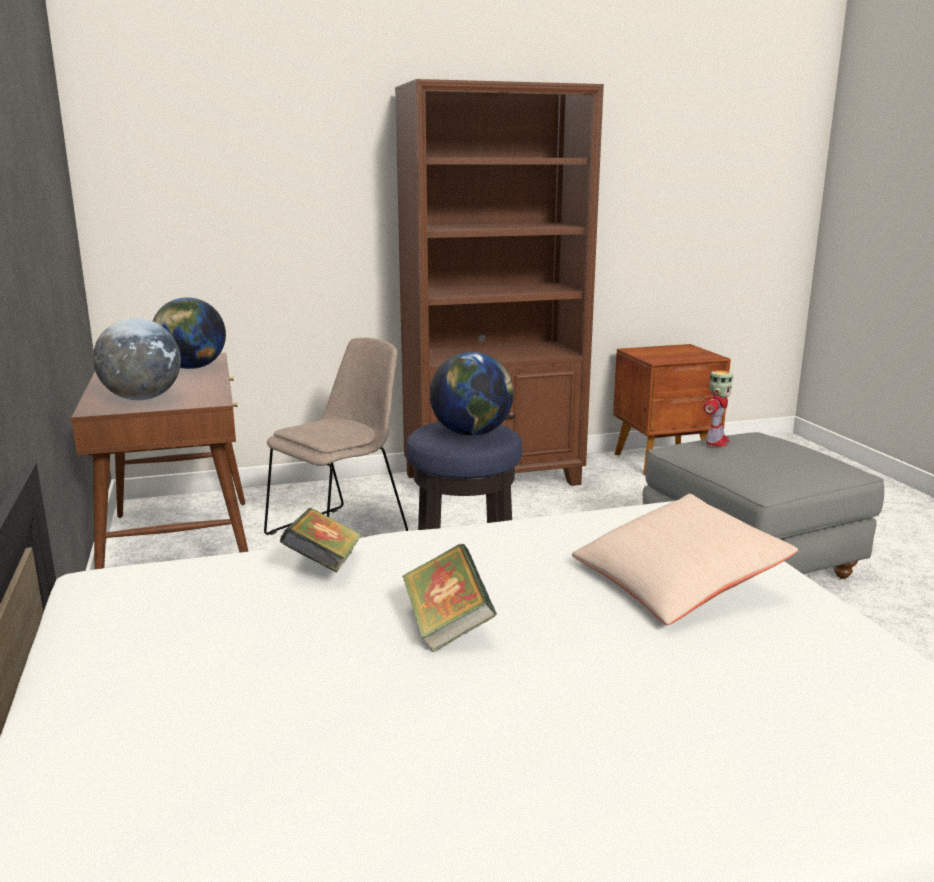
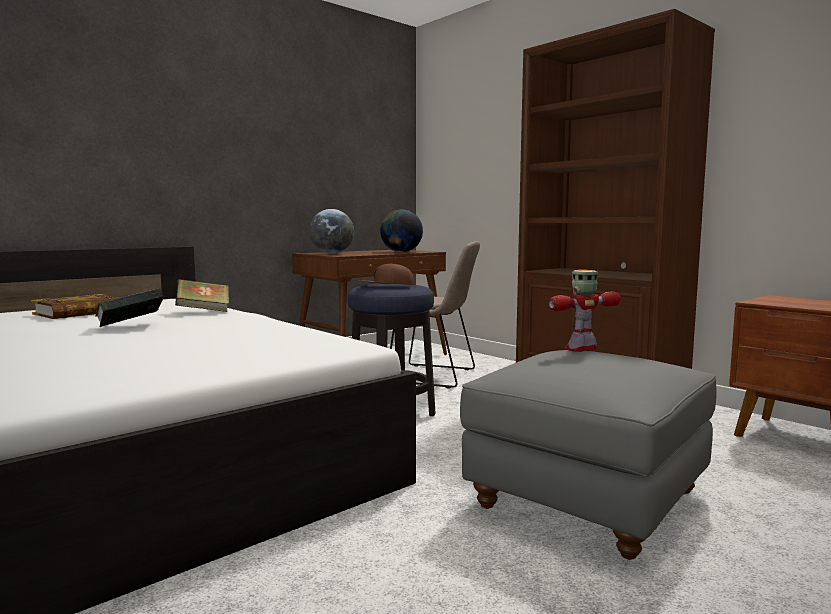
camera: 65 degrees right, 10 degrees down
globe [430,352,514,436] -> brown cap [359,263,415,285]
beige pillow [572,494,798,625] -> none
toy robot [703,371,733,446] -> toy robot turned 150 degrees clockwise [549,270,621,352]
none -> book [31,294,121,319]

